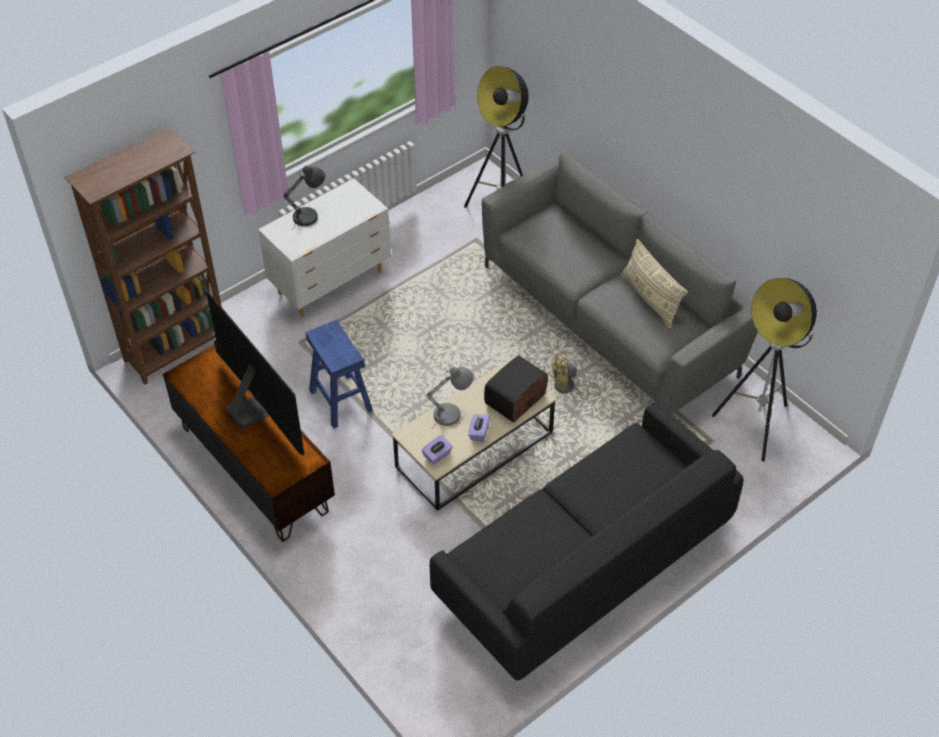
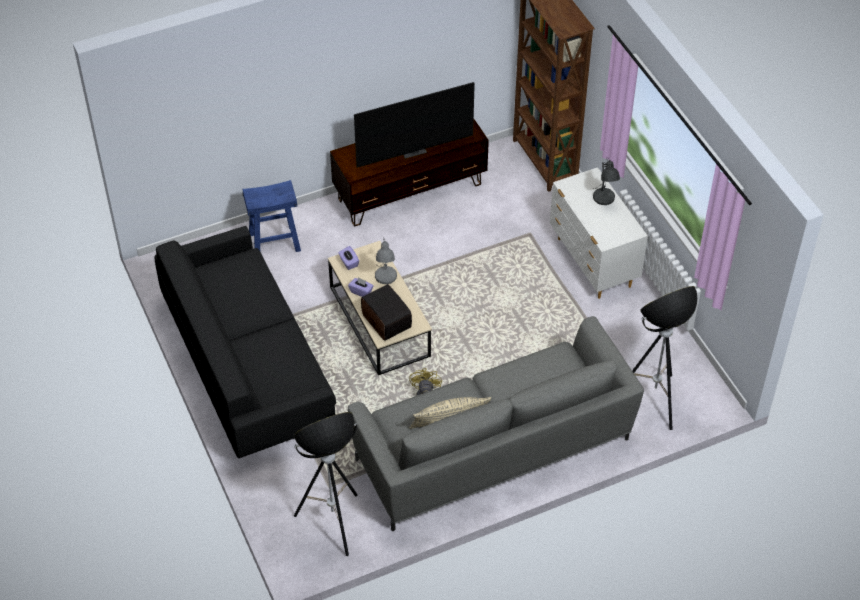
camera: 105 degrees right, 0 degrees up
blue stool [306,320,373,429] -> blue stool moved to [243,180,301,252]

